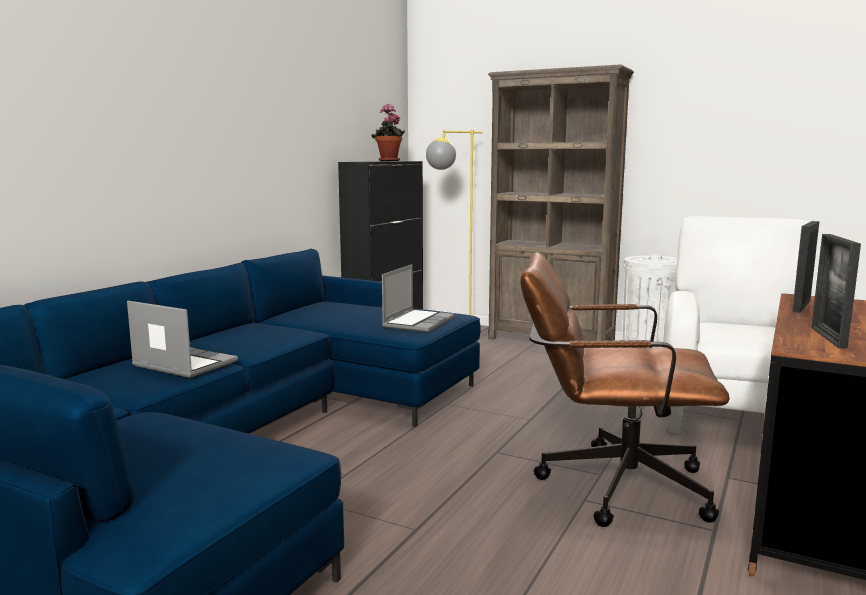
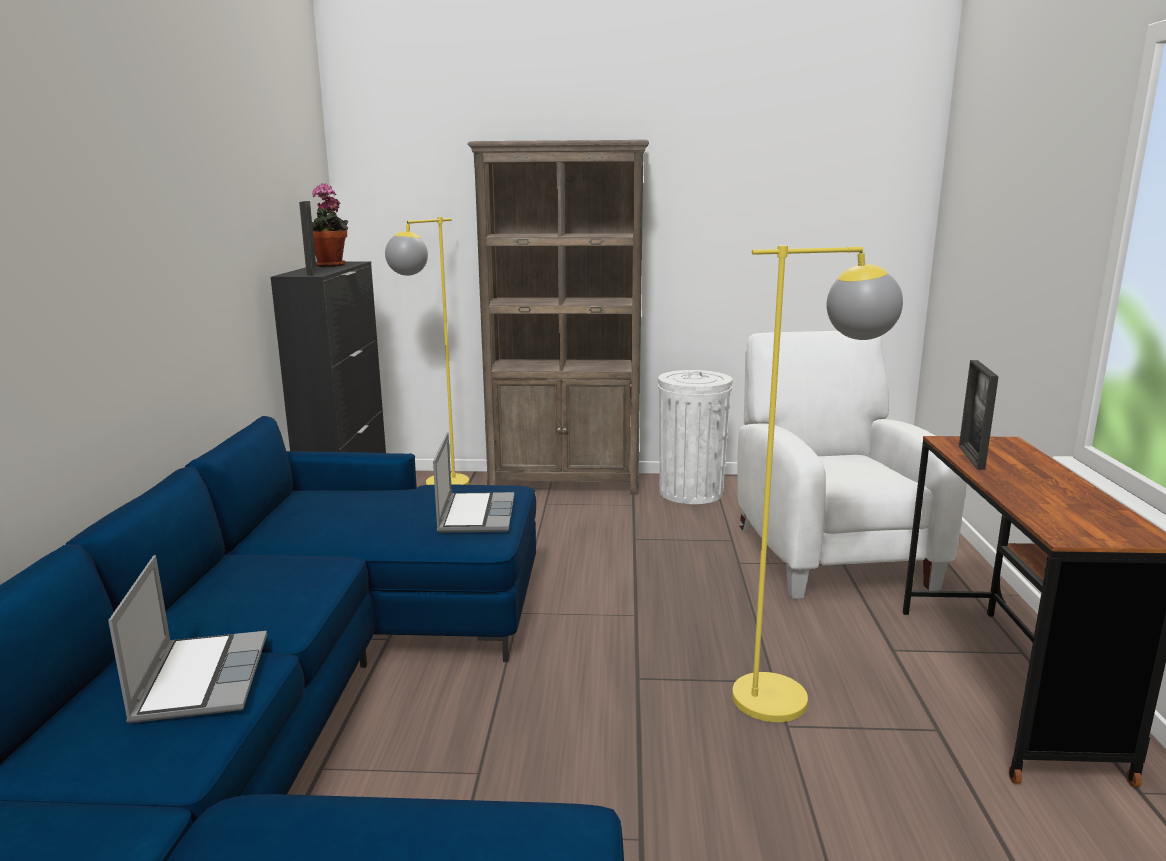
camera: 25 degrees left, 5 degrees up
laptop [127,301,238,378] -> laptop turned 75 degrees clockwise [108,555,267,723]
brown office chair [520,252,730,527] -> yellow floor lamp [732,245,903,722]
picture frame [811,234,861,349] -> picture frame moved to [299,201,317,275]

